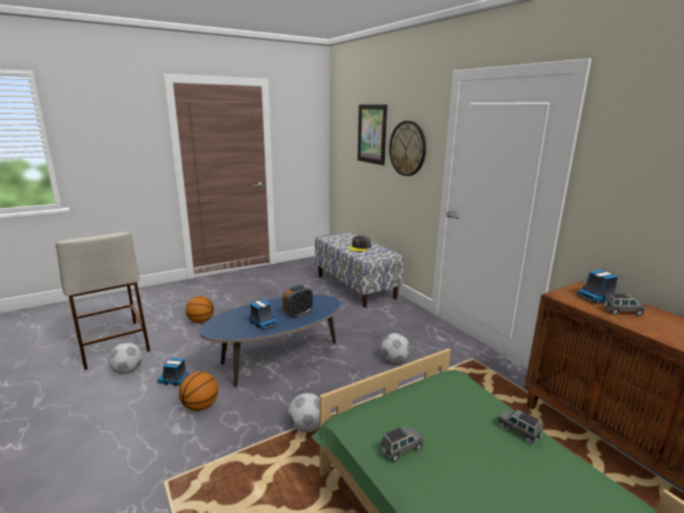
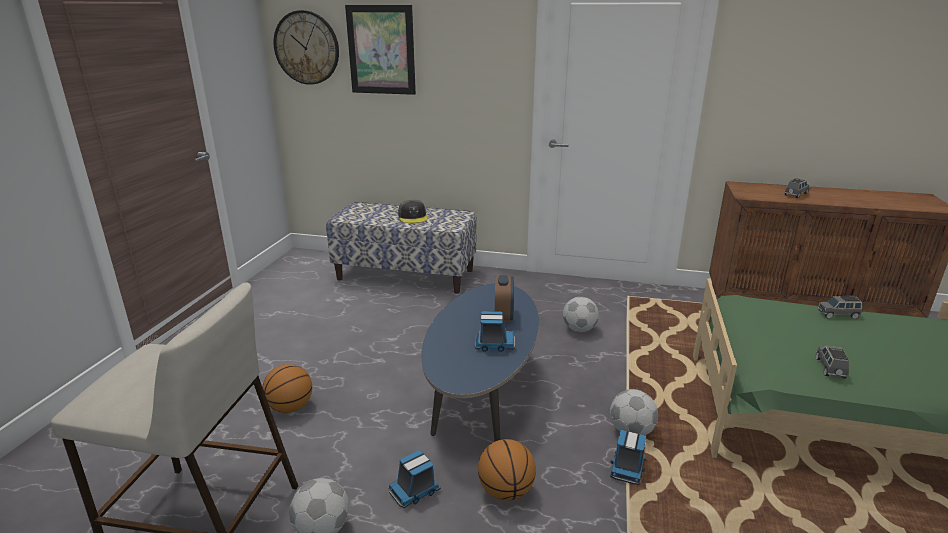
camera: 45 degrees left, 5 degrees up
wall clock [389,121,426,176] -> wall clock moved to [274,10,339,85]
toy truck [577,270,619,303] -> toy truck moved to [610,430,646,485]

